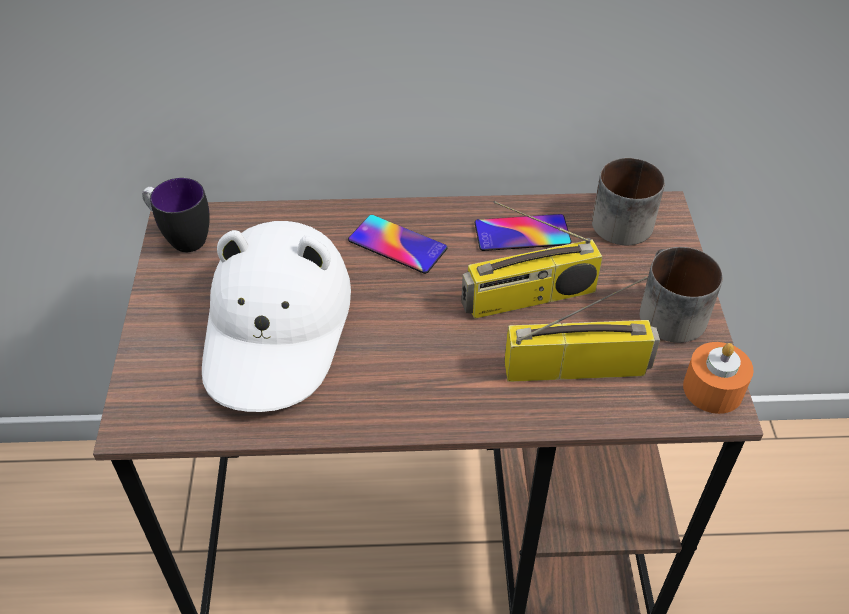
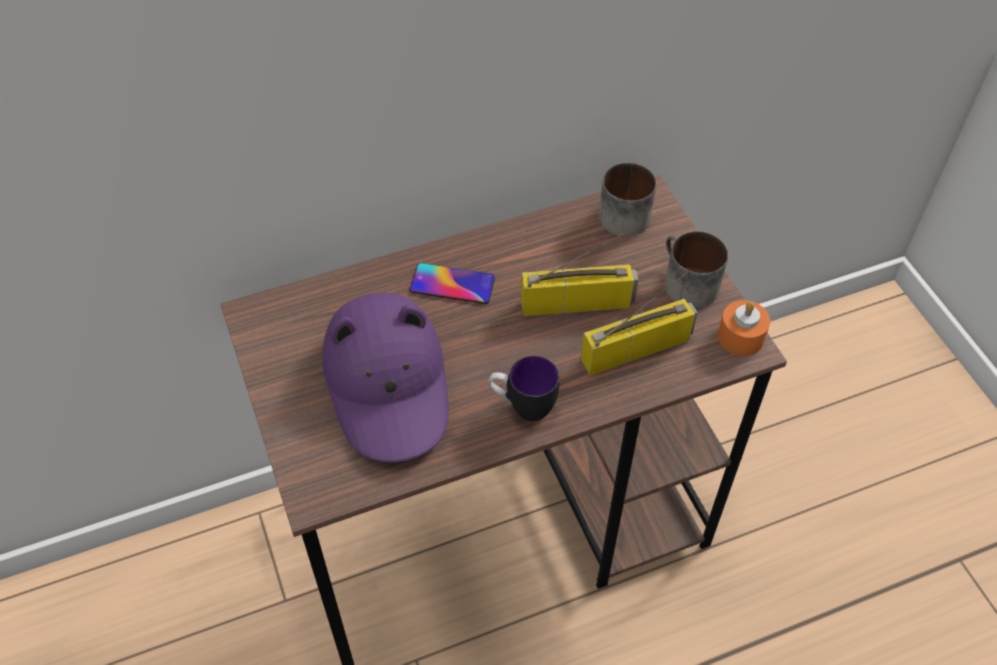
camera: 20 degrees left, 5 degrees up
mug [142,178,210,252] -> mug moved to [488,356,559,422]
white hat [202,221,351,412] -> purple hat [322,292,449,462]
radio [461,201,603,319] -> radio turned 150 degrees counterclockwise [521,233,639,316]
phone [475,214,571,251] -> none

